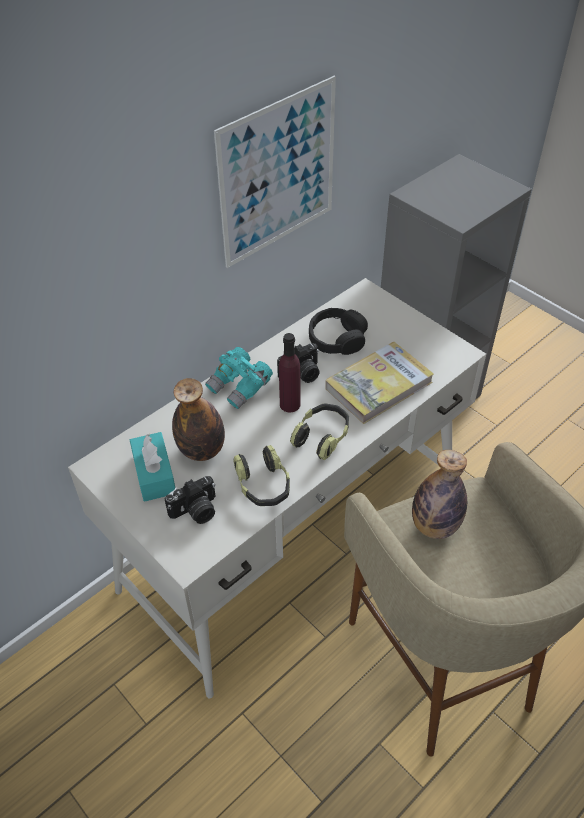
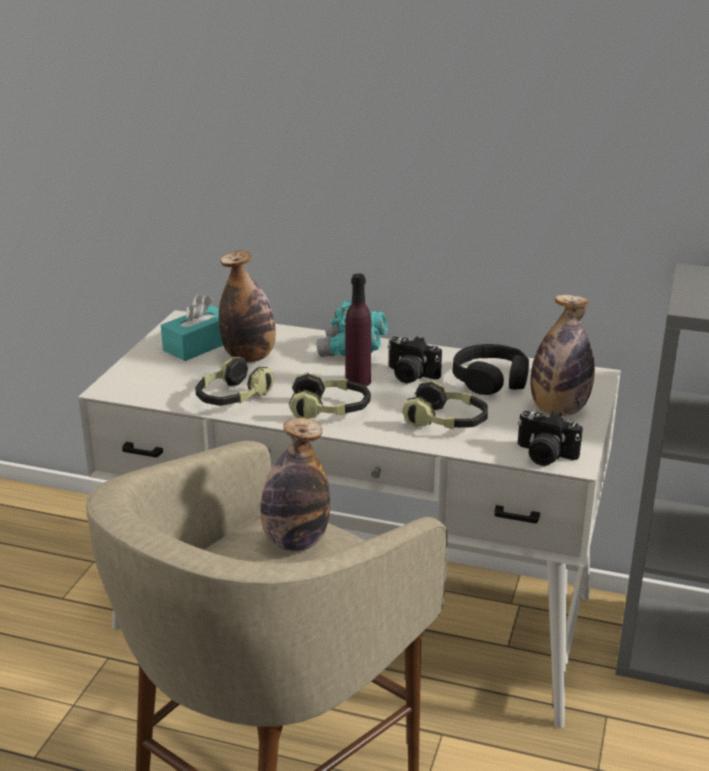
camera: 60 degrees right, 20 degrees down
camera [165,476,216,524] -> camera moved to [517,411,583,466]
picture [214,76,336,268] -> none
book [325,342,434,424] -> headphones [402,380,488,429]
none -> bottle [531,295,595,416]

